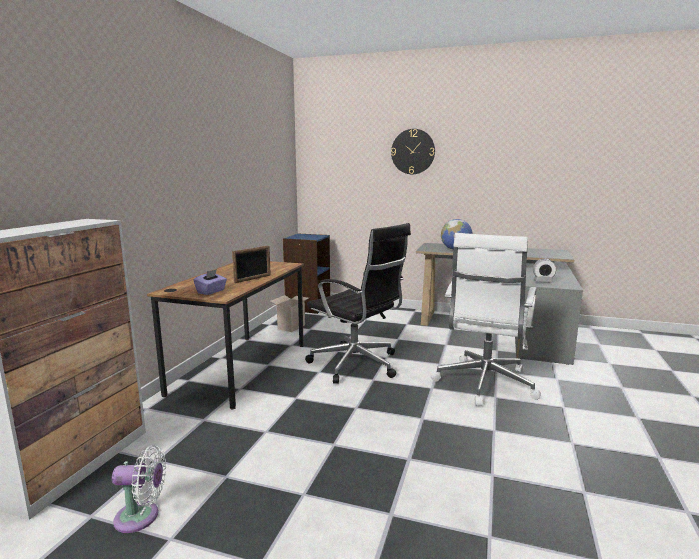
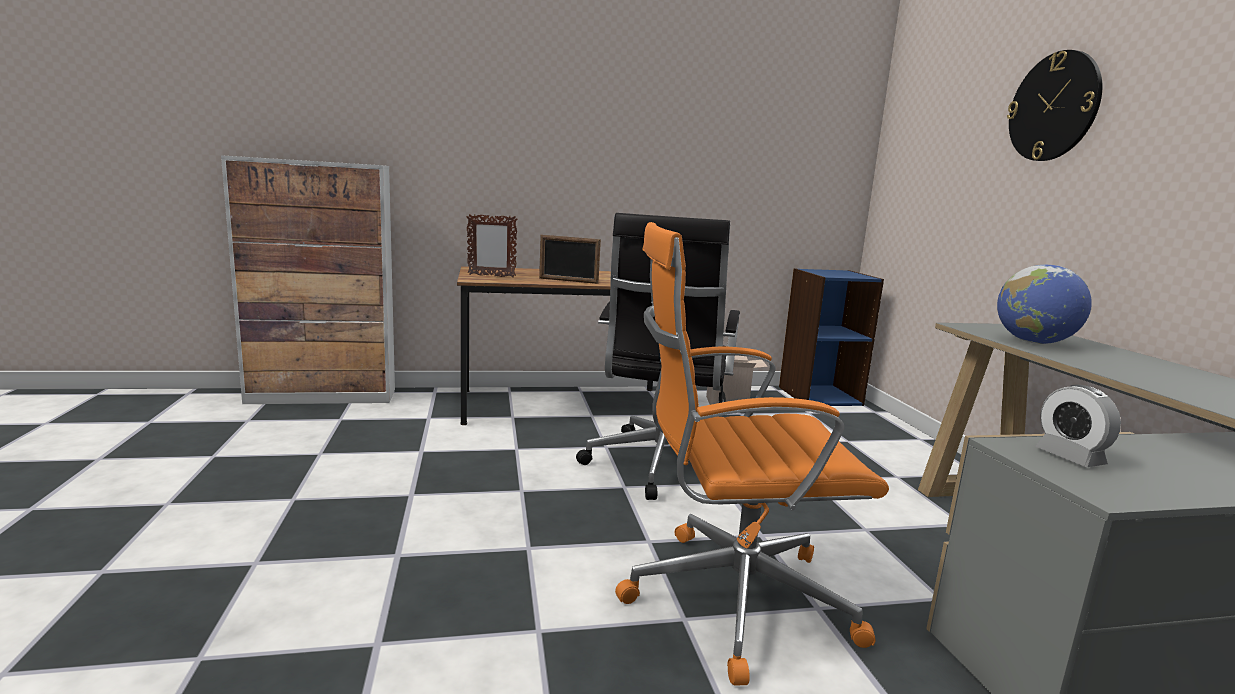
camera: 60 degrees right, 0 degrees up
white fan [112,445,166,533] -> none
purple tissue box [193,269,227,295] -> picture frame [467,214,517,277]
white office chair [431,233,541,406] -> orange office chair [615,222,889,686]

